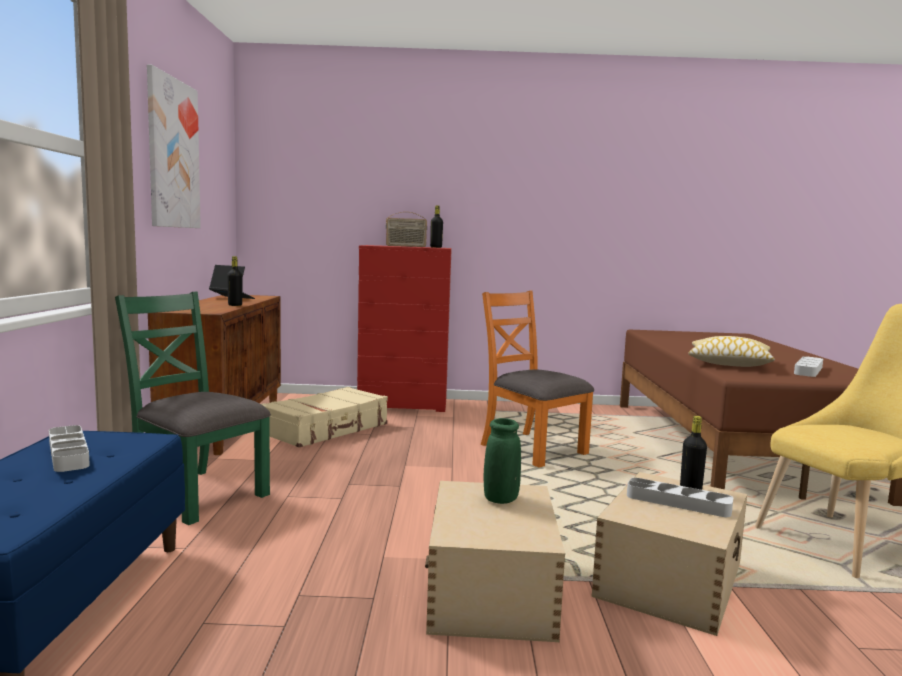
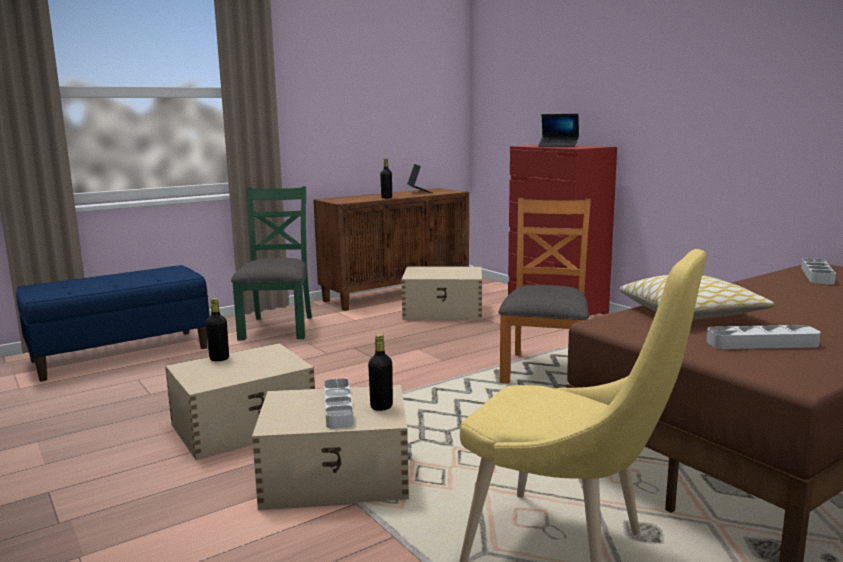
camera: 55 degrees right, 5 degrees up
grey tray [49,425,90,472] -> grey tray moved to [801,258,836,284]
picture [147,65,201,228] -> none
beige suitcase [261,387,388,448] -> beige storage box [401,266,482,321]
radio [386,212,427,247] -> laptop [538,114,579,147]
black bottle [430,205,443,248] -> black bottle moved to [206,298,229,361]
green vase [484,418,521,504] -> none

